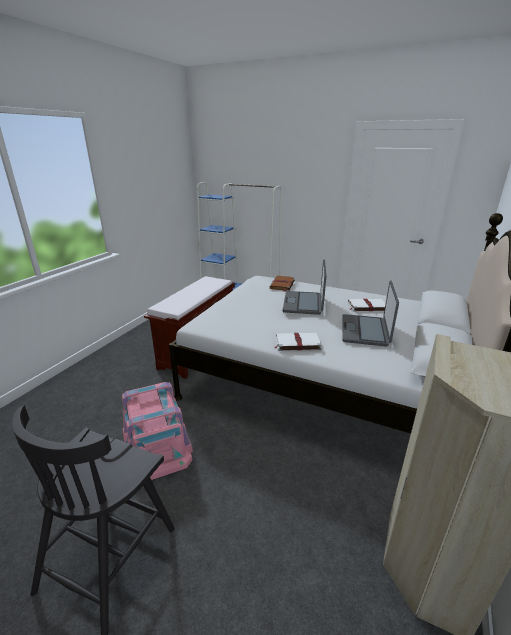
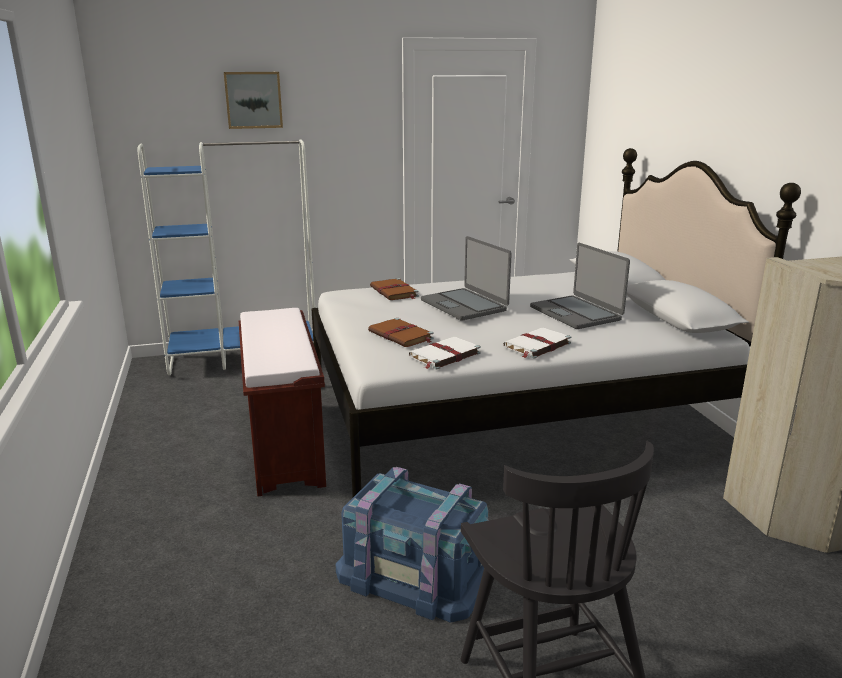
camera: 40 degrees left, 5 degrees down
pink storage box [122,382,193,480] -> blue storage box [336,467,489,623]
white book [348,299,386,312] -> white book moved to [408,337,481,369]
none -> picture [224,72,283,129]
none -> brown book [368,318,434,347]

